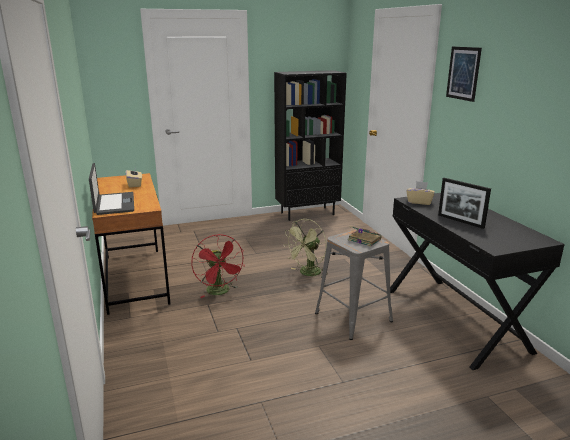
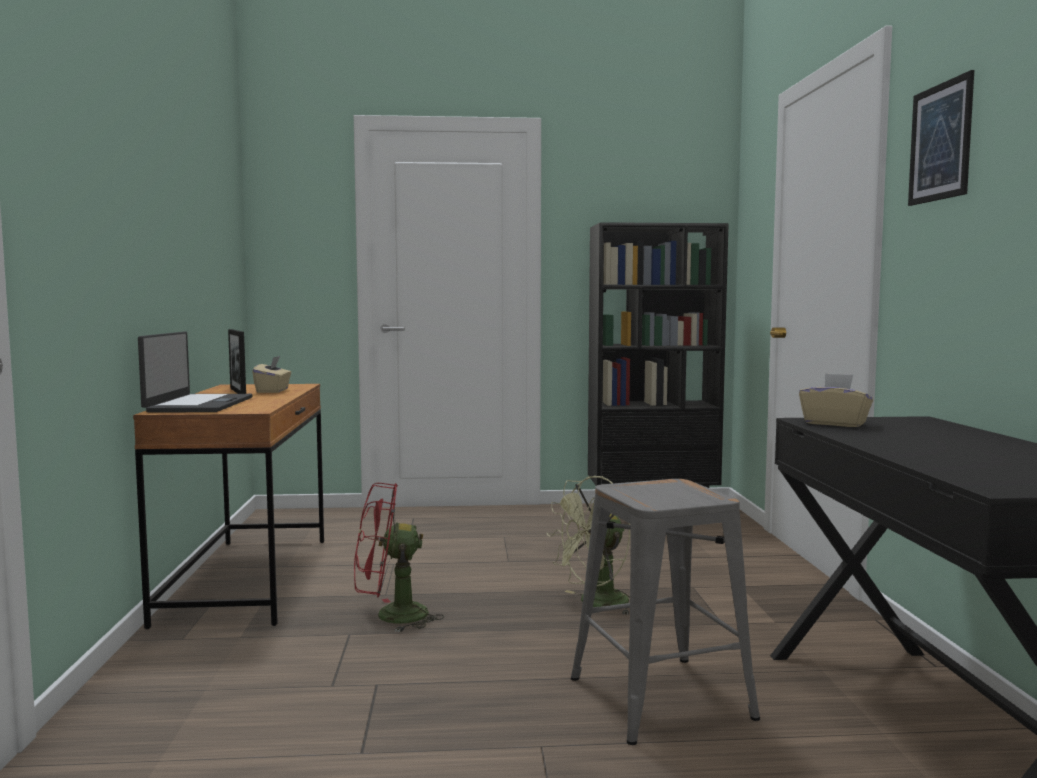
camera: 15 degrees right, 15 degrees down
red fan [191,234,245,298] -> red fan turned 90 degrees clockwise [354,483,444,633]
book [348,226,381,247] -> none
picture frame [438,178,491,229] -> picture frame moved to [228,329,246,394]

